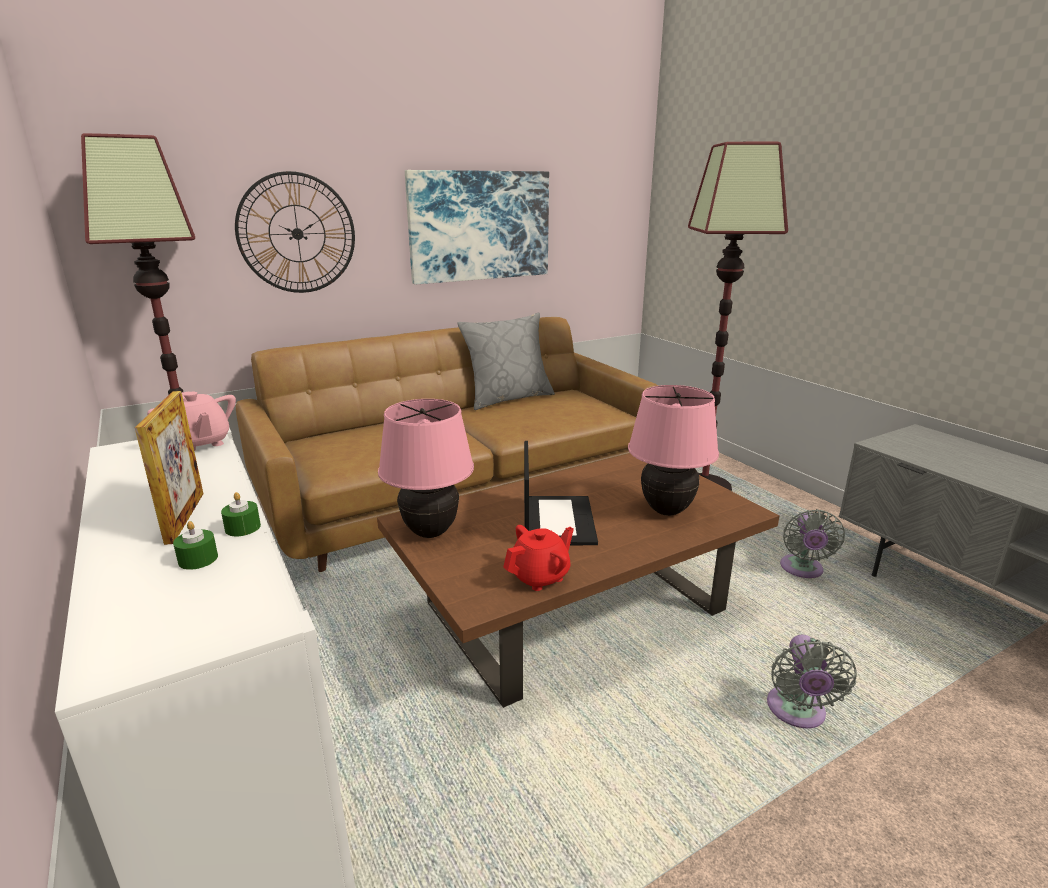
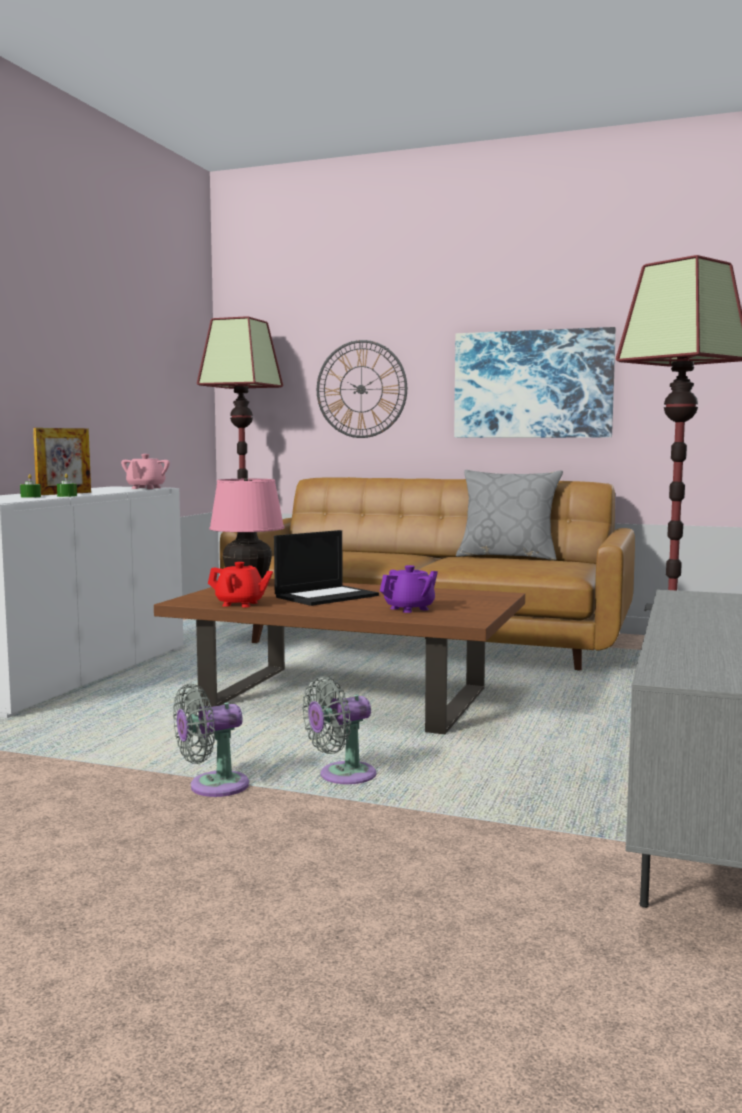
camera: 50 degrees right, 15 degrees down
pink table lamp [628,385,719,516] -> purple teapot [380,565,438,613]
grey fan [780,509,845,578] -> grey fan moved to [173,683,249,797]

